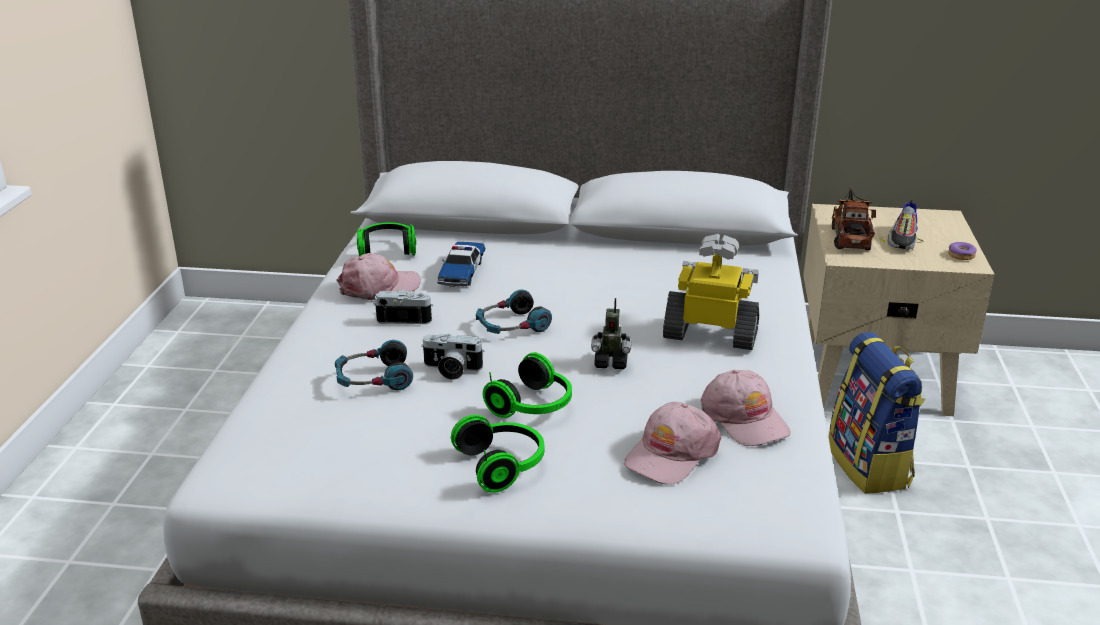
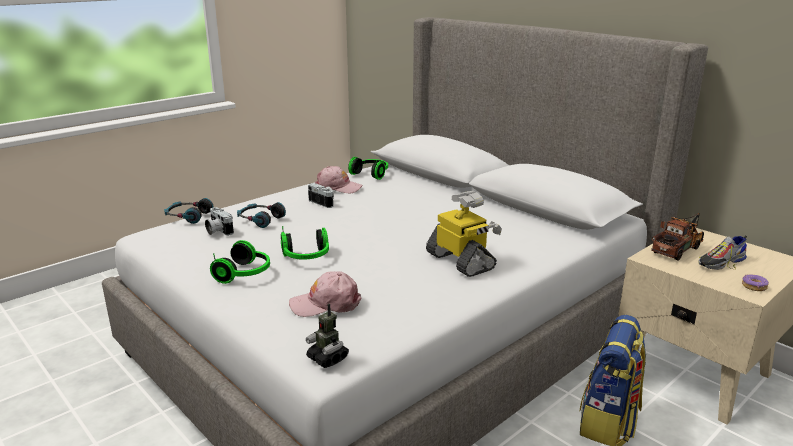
camera: 40 degrees right, 5 degrees down
camera [421,334,484,380] -> camera moved to [205,207,234,236]
toy car [437,242,485,287] -> none
headphones [476,290,552,334] -> headphones moved to [164,198,214,224]
toy robot [591,298,632,369] -> toy robot moved to [306,303,349,368]
pink cap [701,370,791,446] -> none

